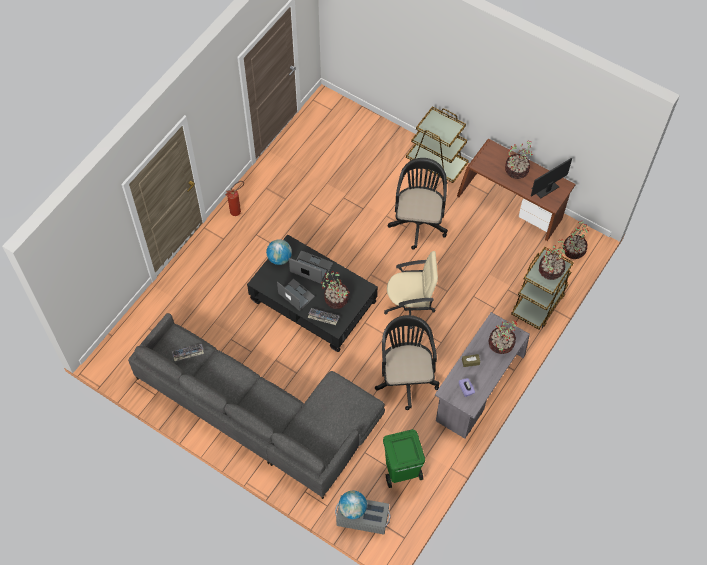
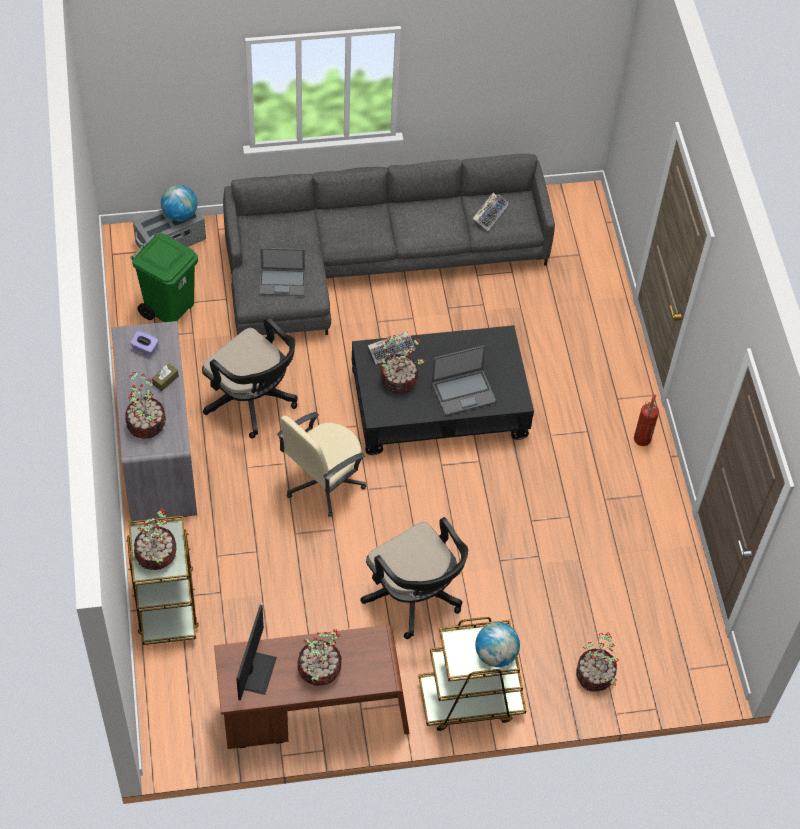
camera: 135 degrees right, 5 degrees down
globe [266,239,292,265] -> globe moved to [475,622,520,667]
laptop [277,279,315,311] -> laptop moved to [260,248,305,296]
potted plant [563,220,589,259] -> potted plant moved to [576,632,619,692]

